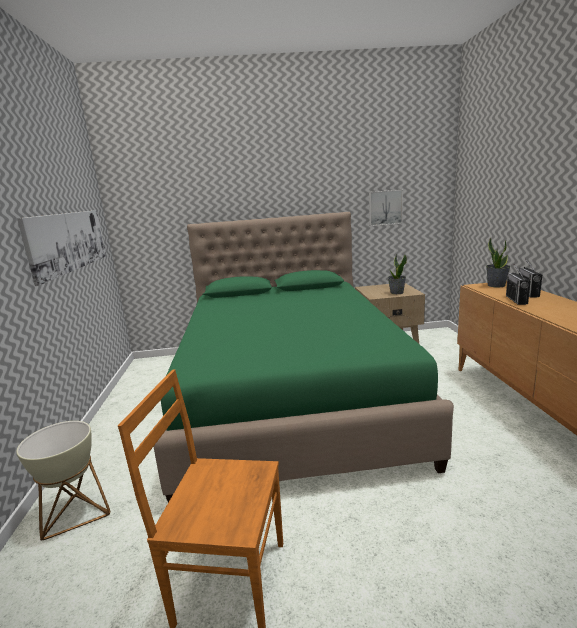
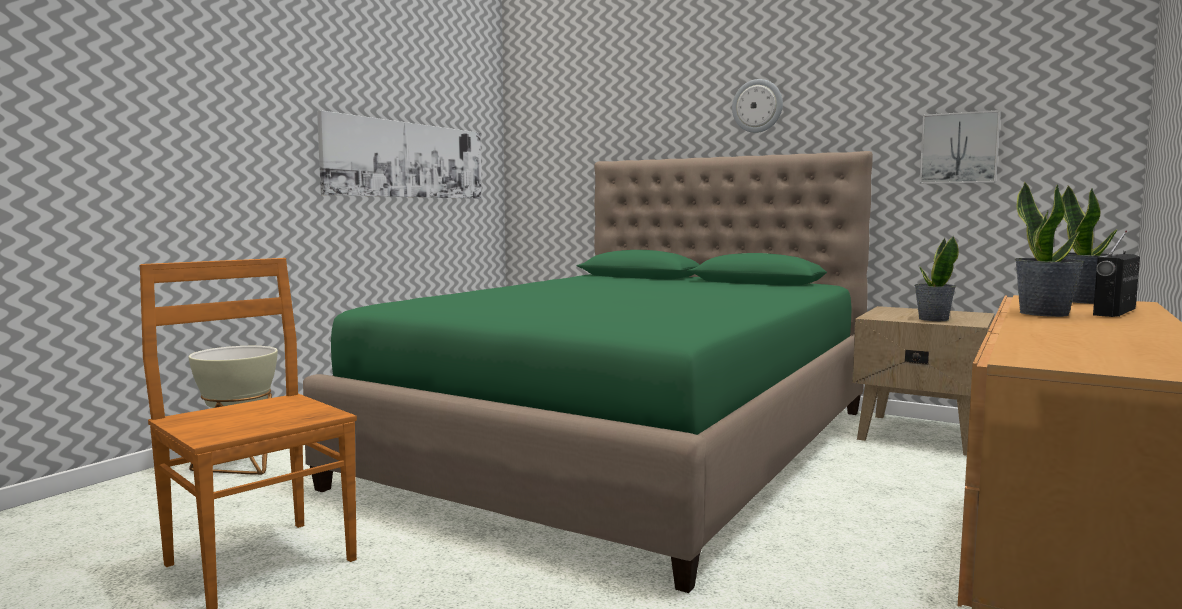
camera: 35 degrees right, 10 degrees down
radio [506,265,531,305] -> potted plant [1014,181,1084,317]
none -> wall clock [732,79,783,133]

